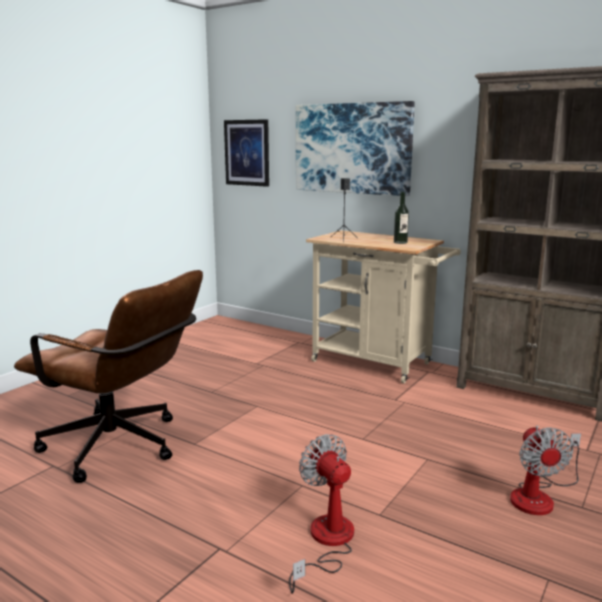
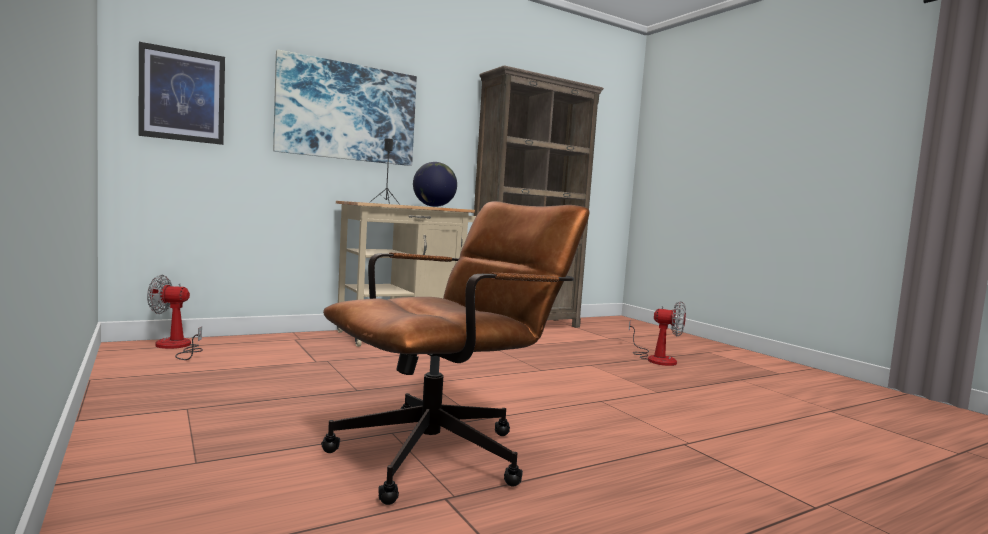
camera: 65 degrees left, 10 degrees down
fan [289,434,354,594] -> fan moved to [147,274,203,360]
bottle [394,192,409,244] -> globe [413,162,457,207]

